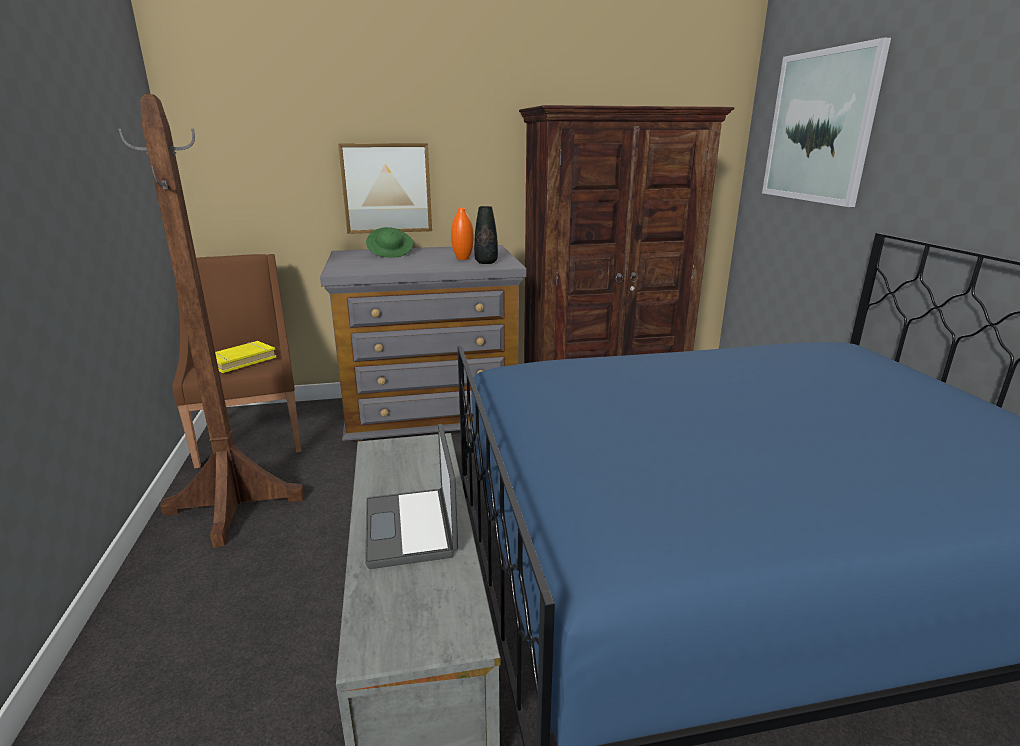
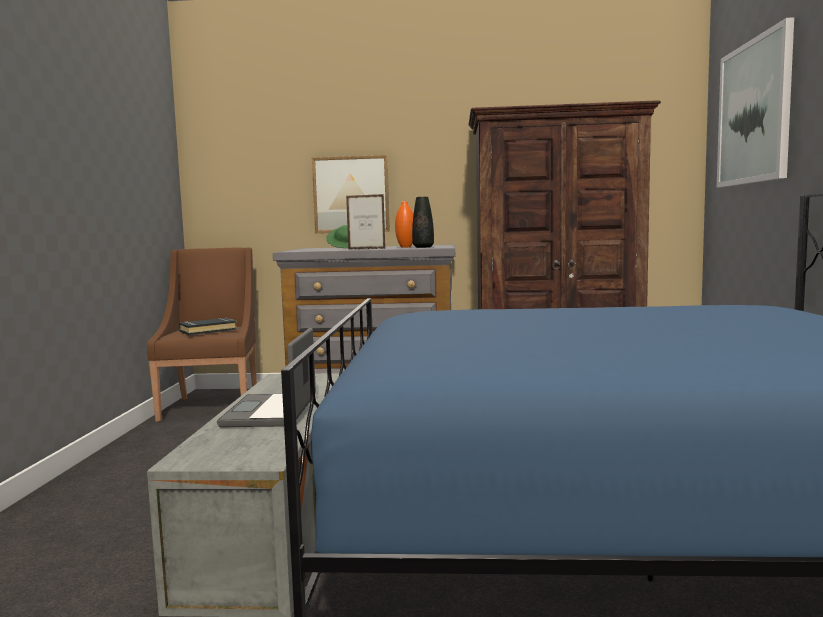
camera: 15 degrees right, 15 degrees down
brown clothes rack [118,94,304,548] -> none
yellow book [215,341,276,373] -> black book [179,318,237,335]
none -> picture frame [346,194,386,249]

